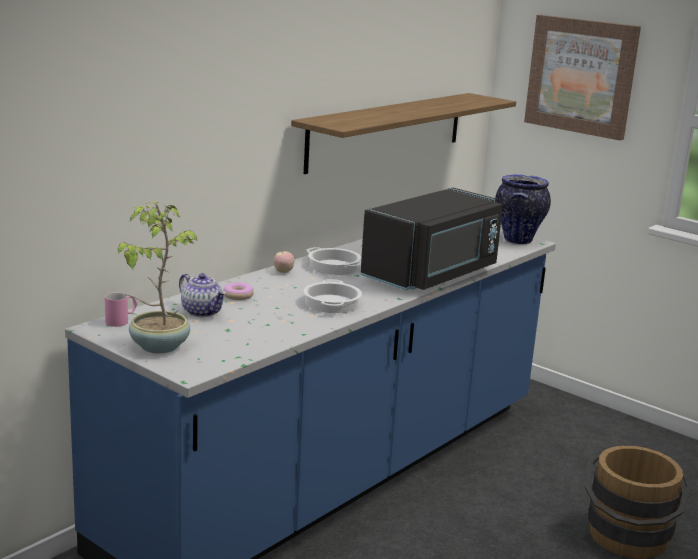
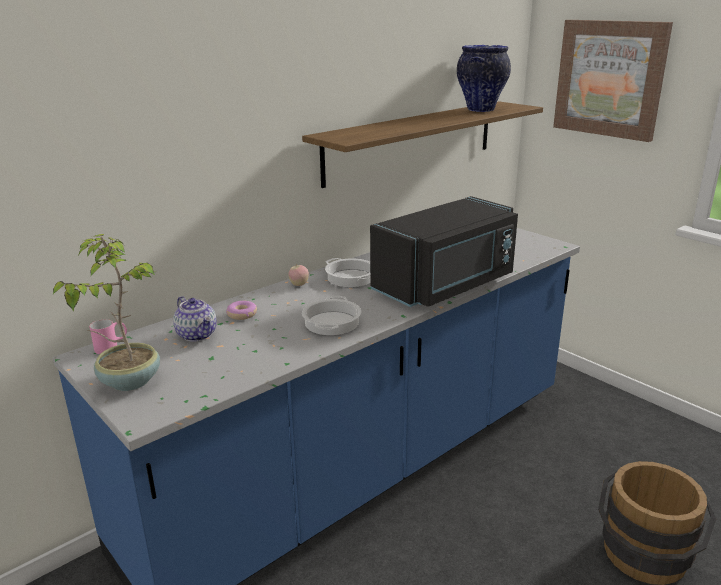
camera: 10 degrees right, 5 degrees up
vase [495,174,551,244] -> vase moved to [457,45,511,112]

